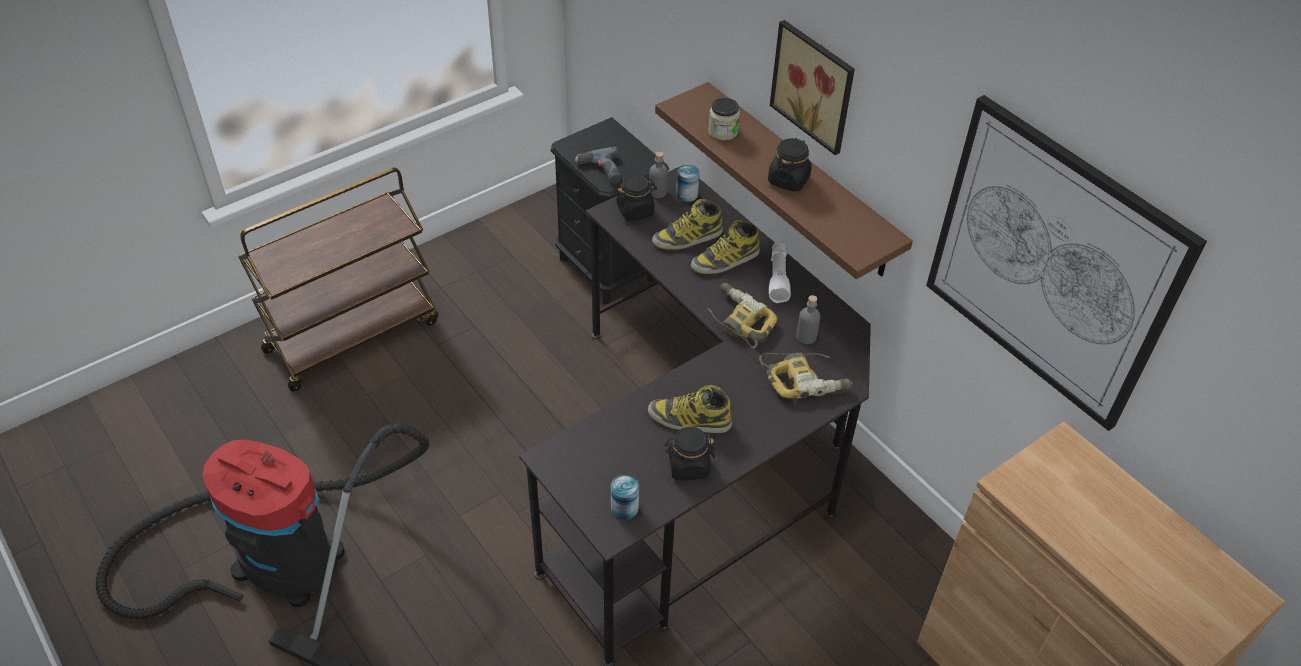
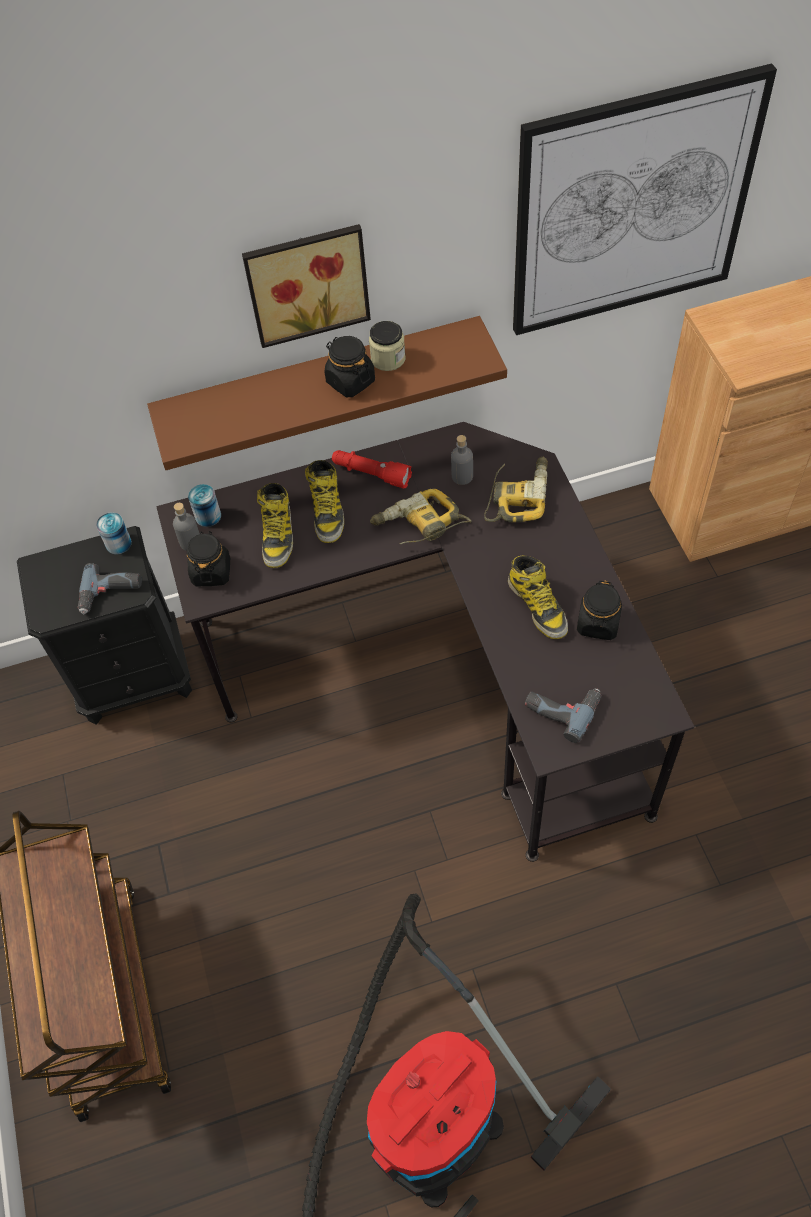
camera: 65 degrees left, 10 degrees up
can [611,474,639,520] -> can moved to [96,513,132,554]
boot [648,385,732,433] -> boot turned 60 degrees counterclockwise [508,555,568,639]
jar [708,98,740,140] -> jar moved to [369,321,406,371]
white flashlight [769,242,791,303] -> red flashlight [332,450,412,489]
none -> power drill [525,688,601,743]

